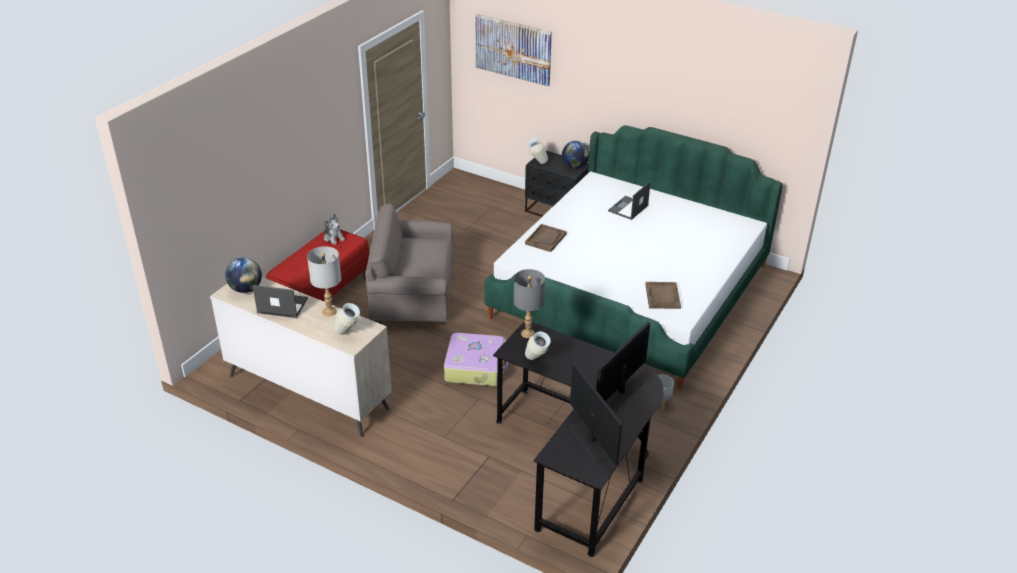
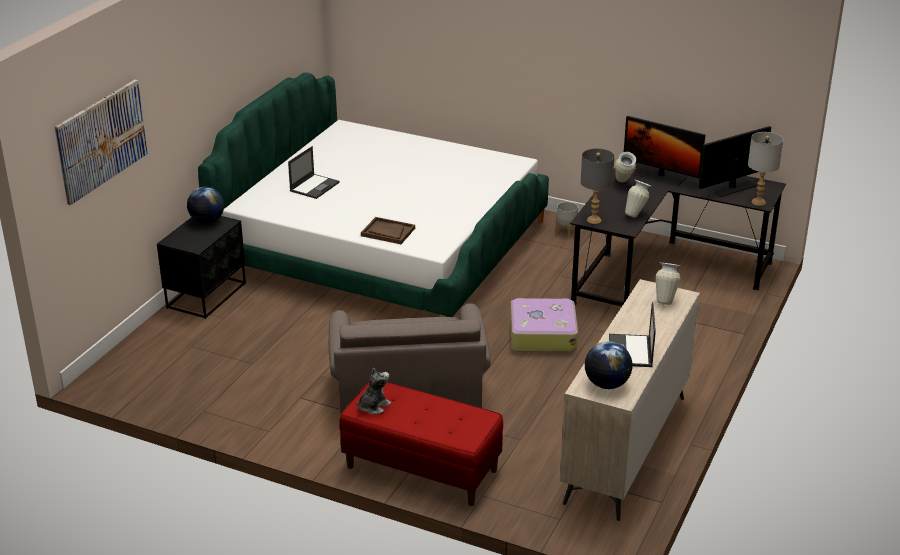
camera: 95 degrees left, 5 degrees down
grey table lamp [307,246,341,316] -> grey table lamp moved to [748,132,783,206]
vase [527,137,548,164] -> vase moved to [615,152,636,182]
laptop [608,181,651,220] -> laptop turned 90 degrees counterclockwise [288,146,340,199]
brown tray [645,282,681,309] -> none

